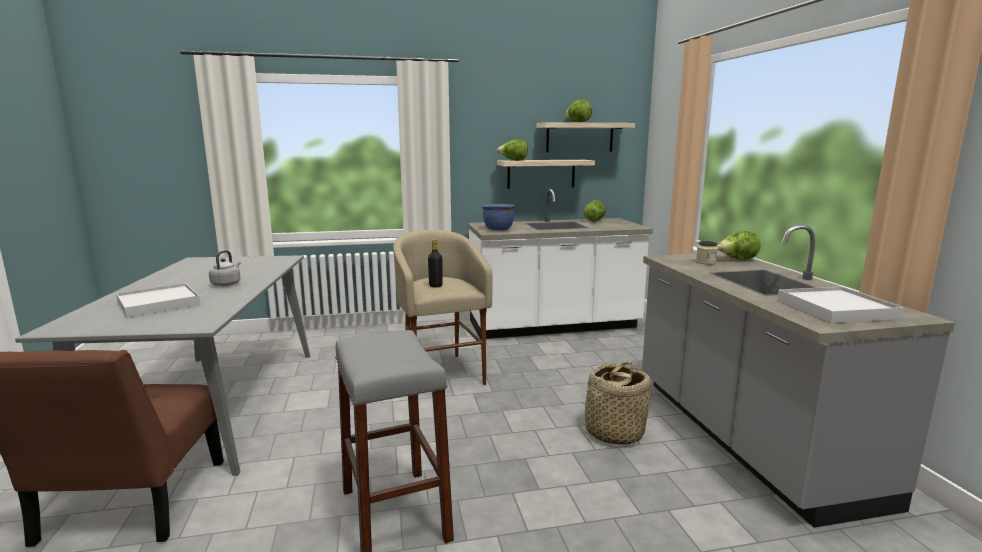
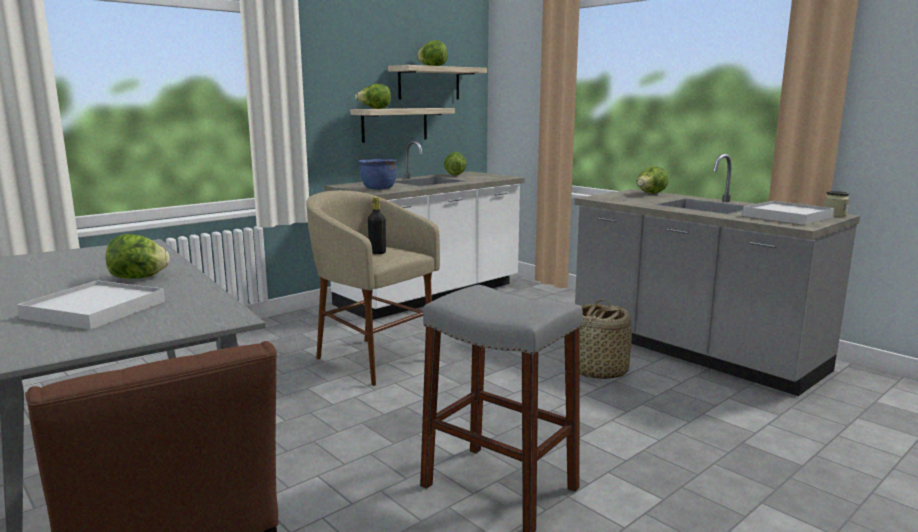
camera: 30 degrees left, 0 degrees up
grey kettle [209,250,241,286] -> lettuce [106,234,170,279]
jar [696,241,718,265] -> jar moved to [824,191,849,217]

